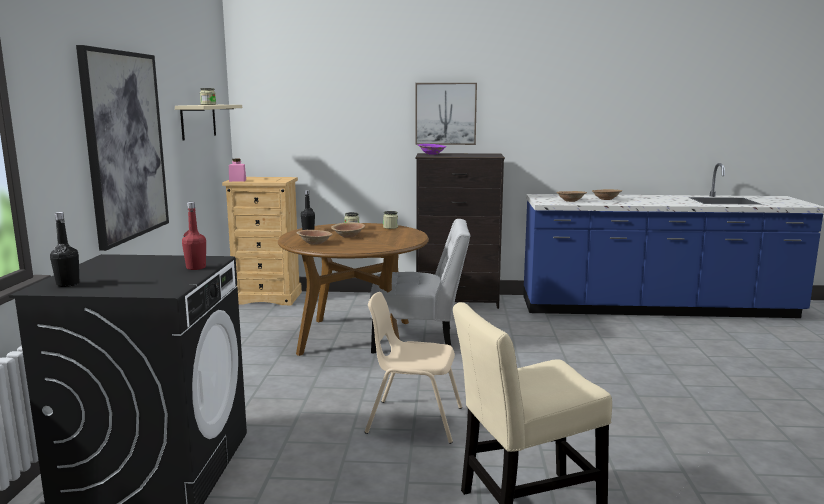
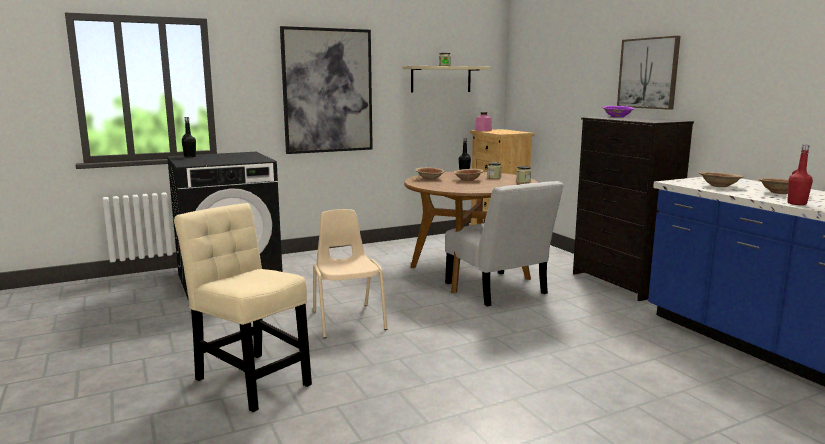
camera: 60 degrees right, 0 degrees up
red bottle [182,202,206,270] -> red bottle moved to [787,145,813,205]

